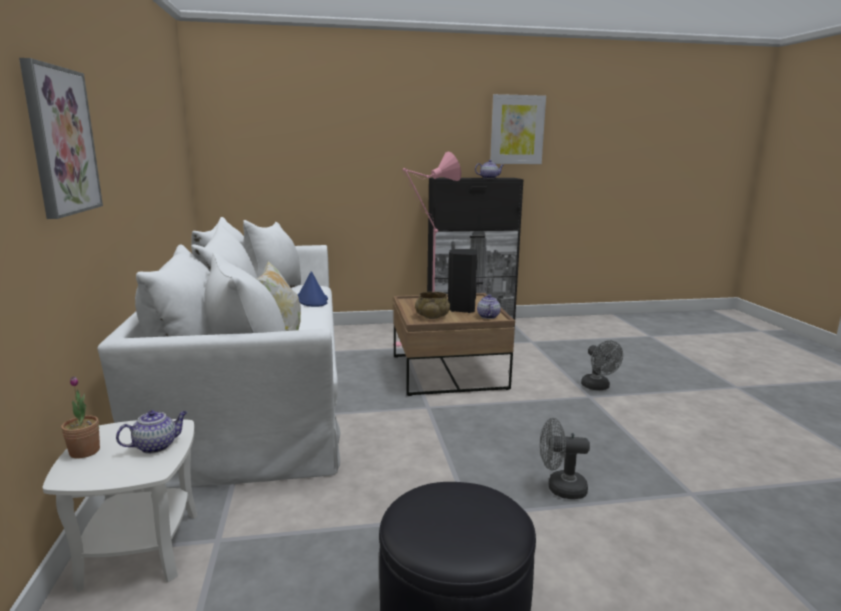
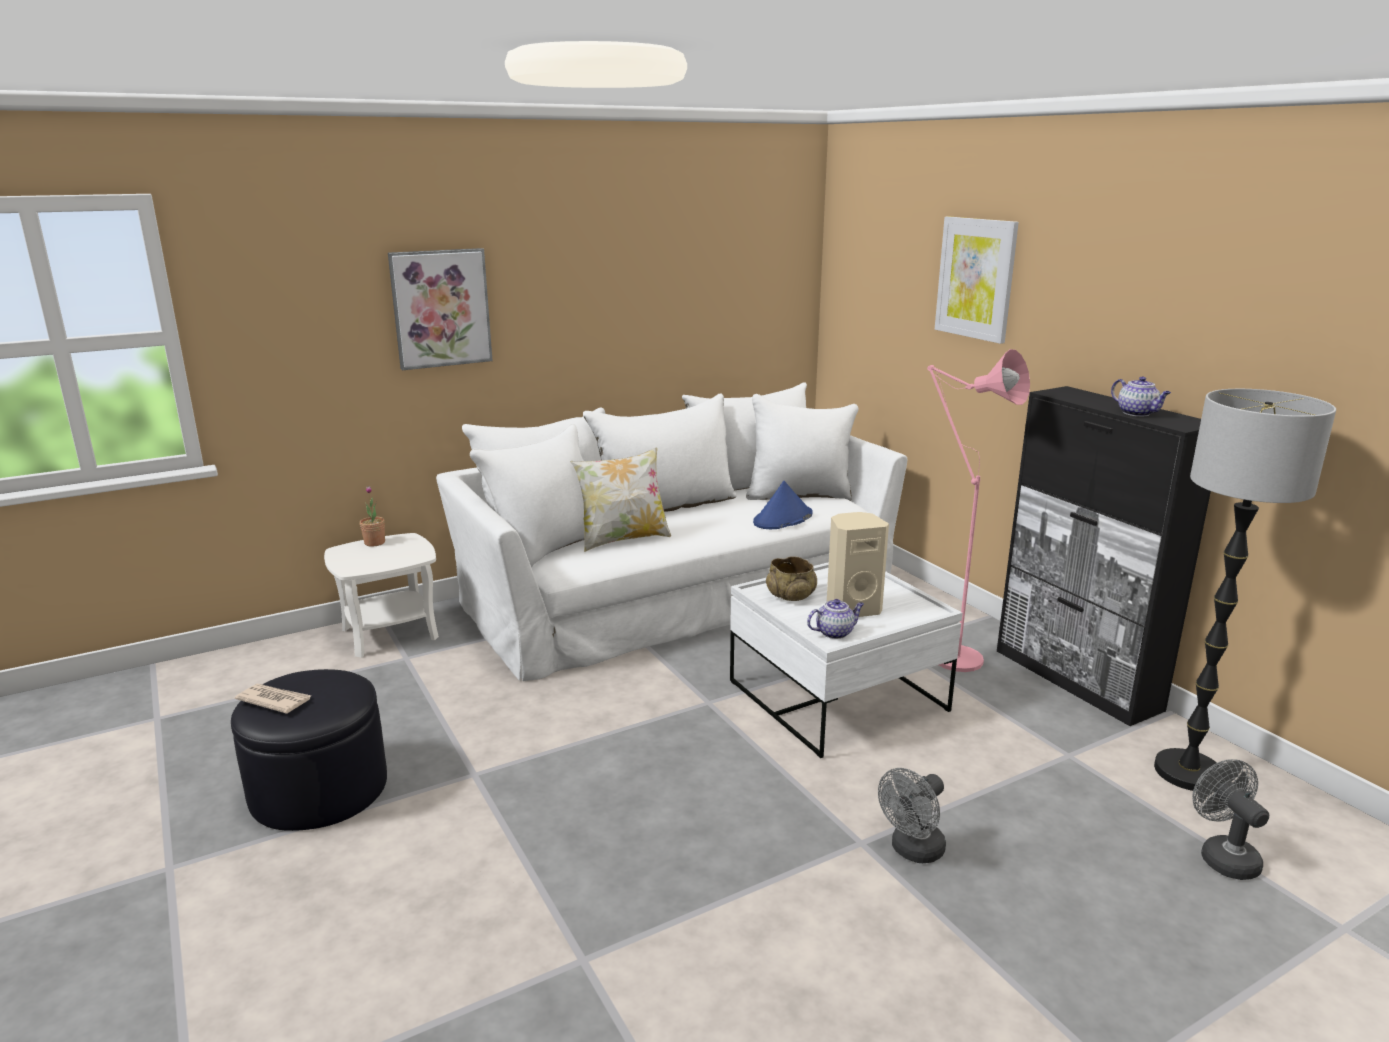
camera: 70 degrees right, 5 degrees up
teapot [116,410,187,454] -> none
brown coffee table [393,293,515,396] -> white coffee table [730,562,963,758]
black speaker [448,249,478,313] -> beige speaker [827,512,889,617]
picture [490,94,546,164] -> picture moved to [935,216,1019,344]
grey fan [540,418,590,499] -> grey fan moved to [1192,759,1269,880]
none -> newspaper [235,684,311,714]
none -> floor lamp [1154,389,1336,791]

